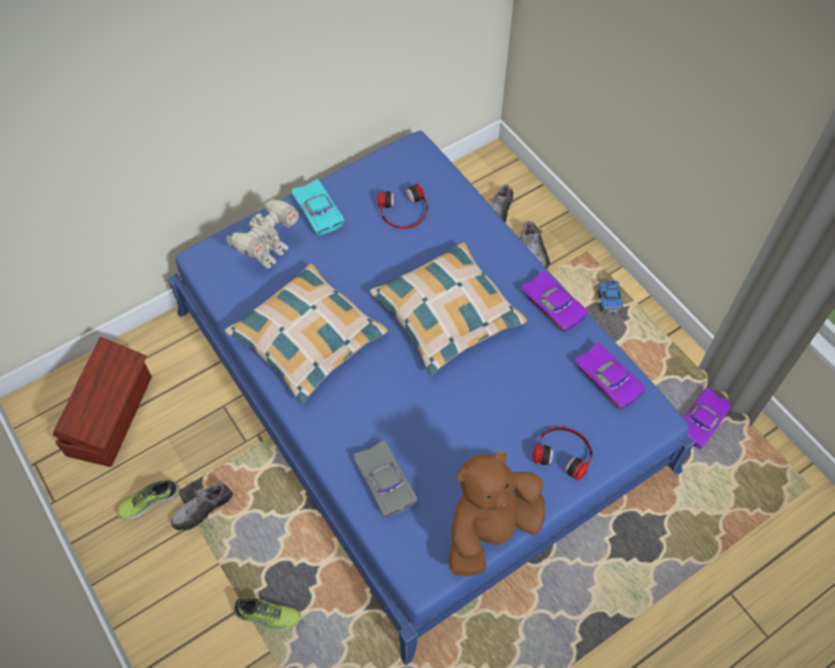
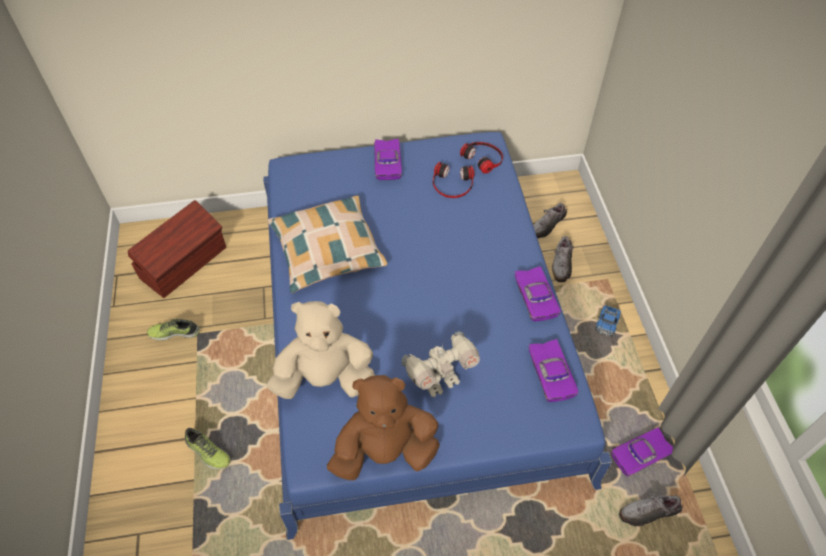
camera: 25 degrees right, 5 degrees down
shoe [171,482,233,530] -> shoe moved to [619,493,683,526]
toy robot [226,198,299,269] -> toy robot moved to [402,332,480,397]
turquoise toy car [291,179,344,236] -> purple toy car [374,139,402,180]
grey toy car [353,440,417,517] -> beige plush toy [266,301,375,399]
pillow [370,242,527,375] -> none
headphones [533,427,593,480] -> headphones moved to [460,142,503,174]

